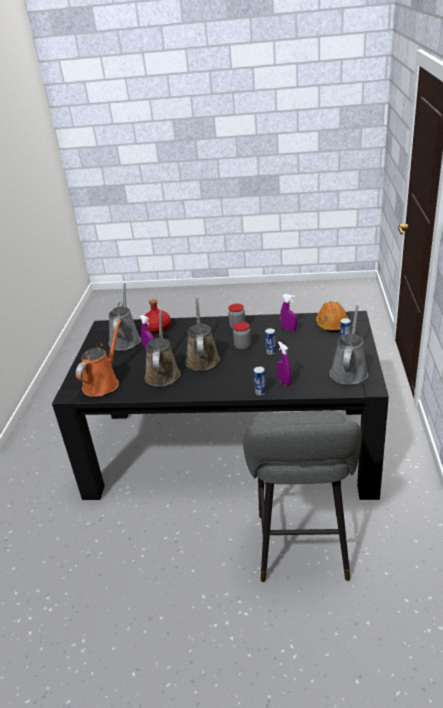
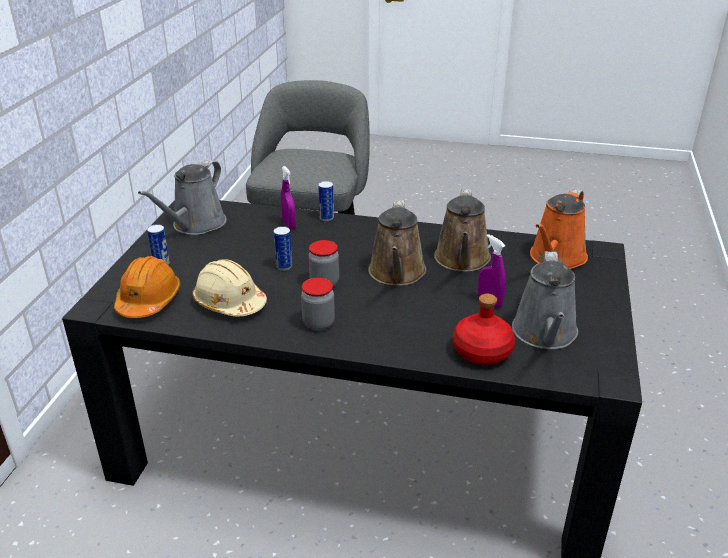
camera: 175 degrees left, 0 degrees up
purple spray bottle [280,294,297,331] -> beige hard hat [192,259,267,316]

